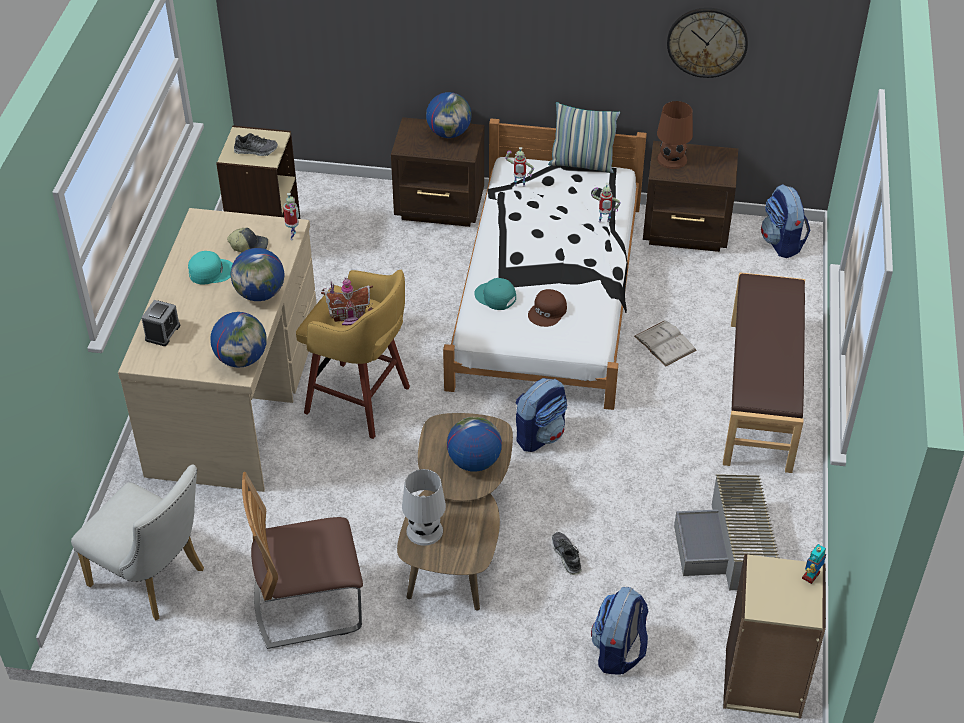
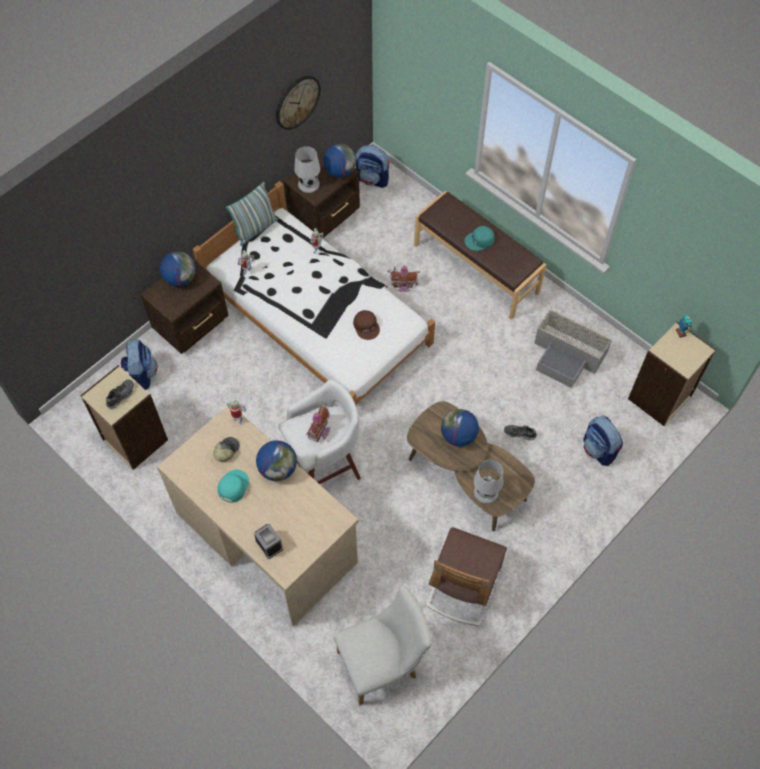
camera: 55 degrees left, 15 degrees up
globe [211,312,267,368] -> globe moved to [323,144,356,178]
yellow stool [296,270,410,439] -> white stool [279,379,361,484]
turquoise cap [474,278,516,310] -> turquoise cap moved to [465,226,495,251]
backpack [516,378,568,452] -> backpack moved to [121,339,158,390]
white book [634,320,697,366] -> toy house [388,265,420,292]
brown table lamp [657,101,693,169] -> white table lamp [294,146,320,193]

